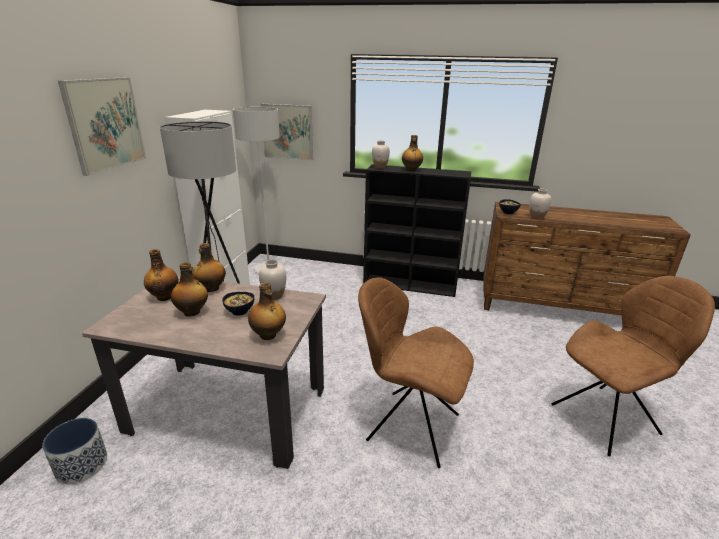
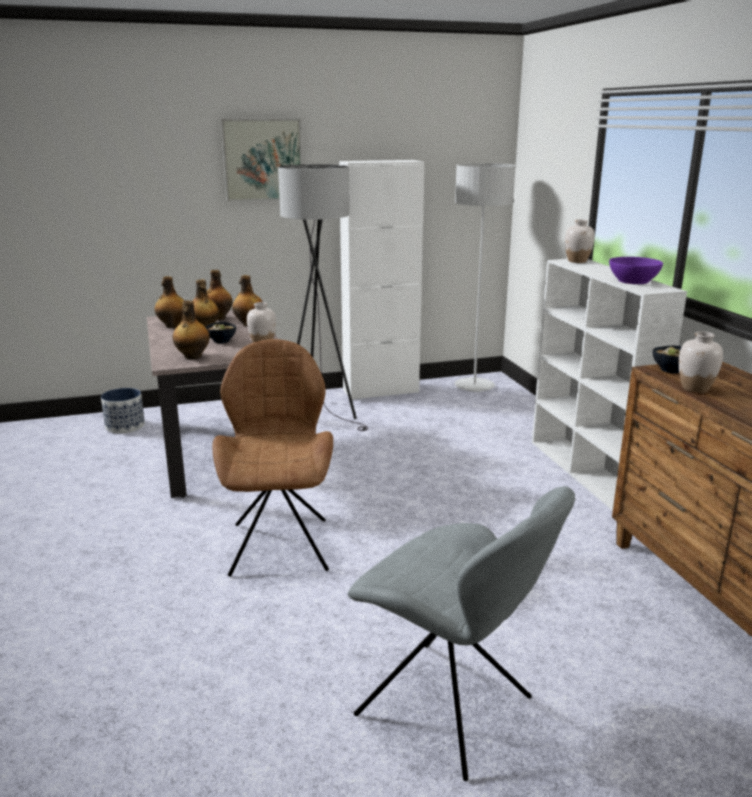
camera: 60 degrees right, 5 degrees down
picture [261,104,313,160] -> none
black bookcase [363,164,471,297] -> white bookcase [532,259,687,511]
bottle [402,135,423,172] -> bottle moved to [155,276,184,328]
brown chair [551,276,715,456] -> grey chair [348,486,575,781]
none -> purple bowl [609,257,663,284]

